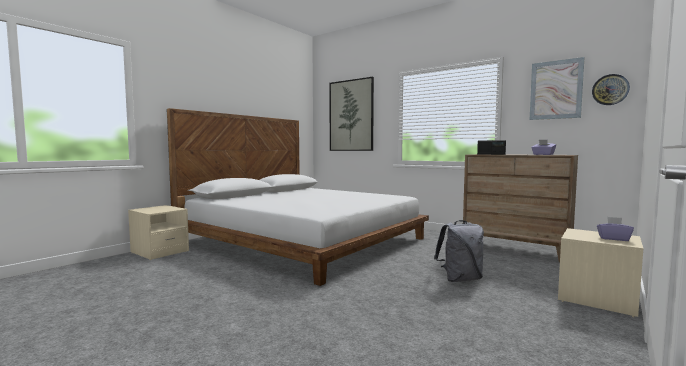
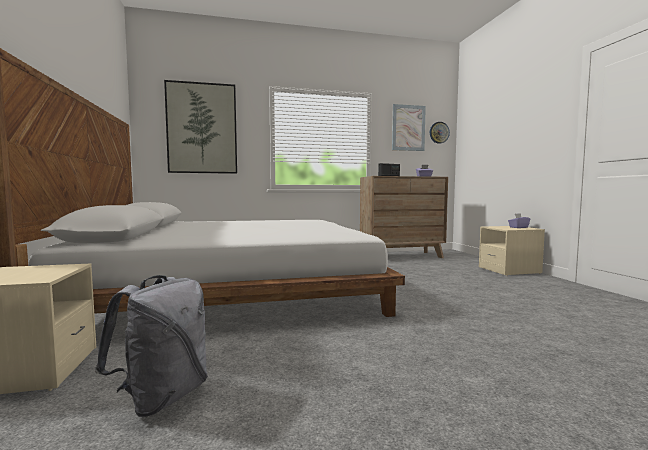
camera: 50 degrees left, 0 degrees up
grey backpack [434,220,484,282] -> grey backpack moved to [95,275,208,417]

